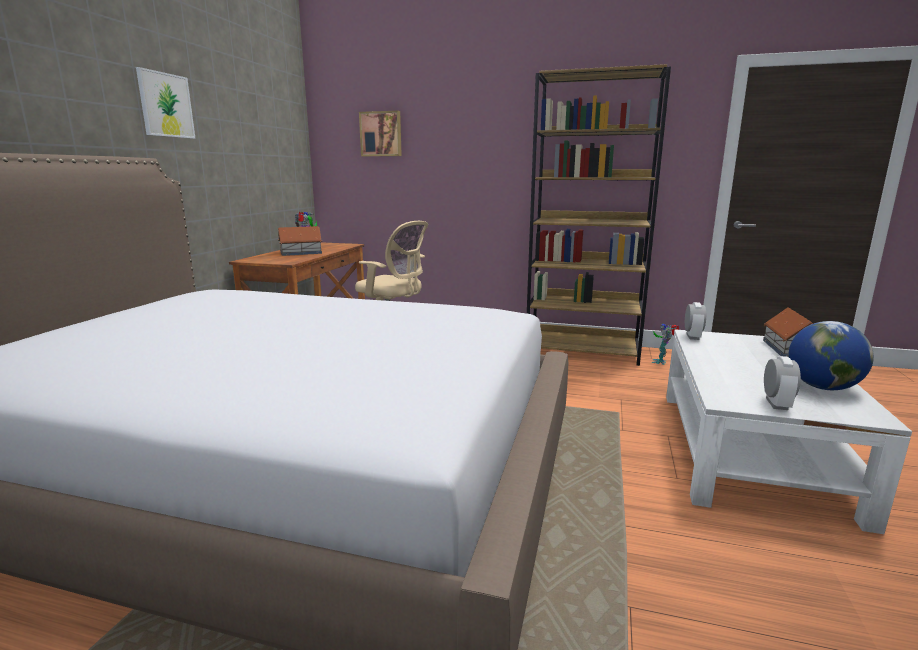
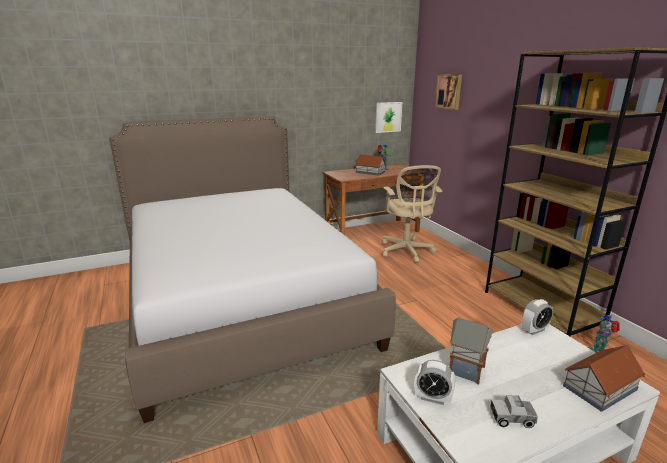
camera: 50 degrees right, 5 degrees up
picture [136,67,196,139] -> picture moved to [375,102,402,133]
alarm clock [764,356,801,410] -> alarm clock turned 45 degrees clockwise [414,360,455,405]
globe [789,321,874,390] -> toy truck [490,395,538,428]
none -> toy house [449,317,493,385]

